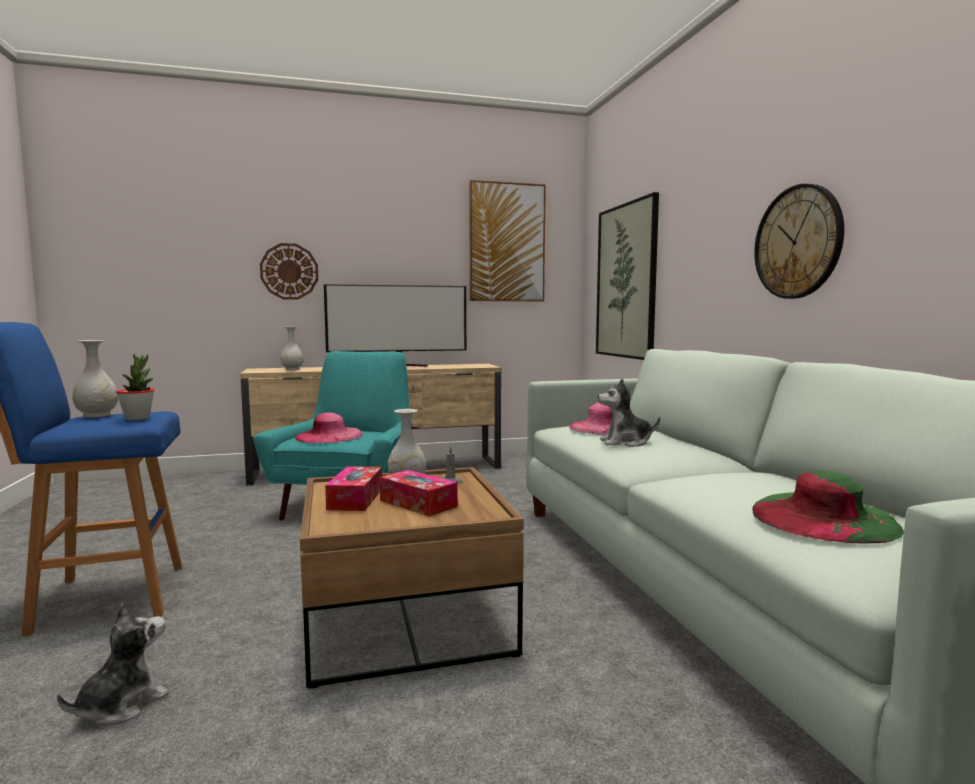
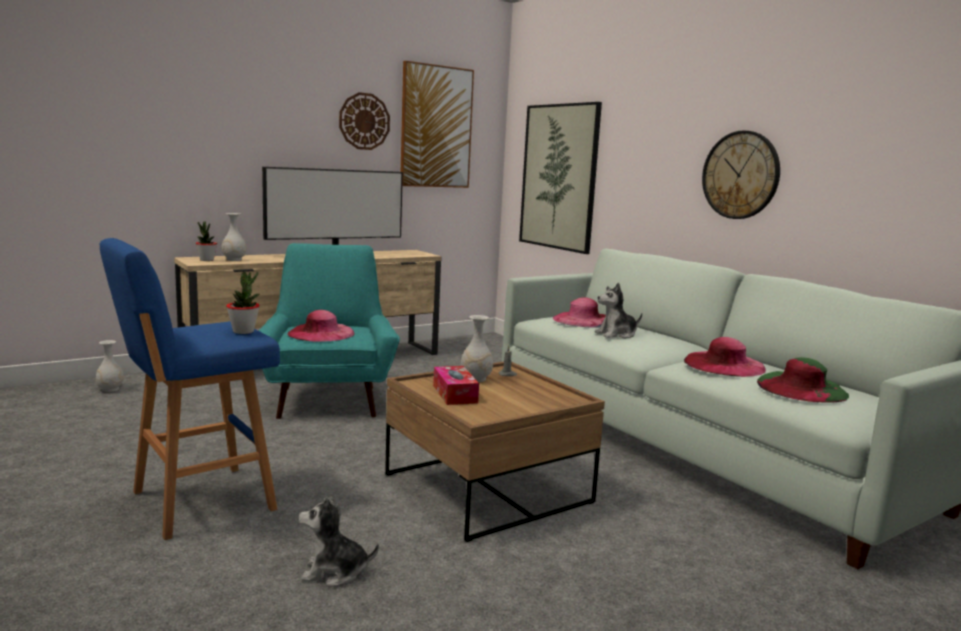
camera: 20 degrees left, 5 degrees up
plush toy [57,603,169,726] -> plush toy turned 105 degrees counterclockwise [299,494,379,587]
white vase [72,340,118,418] -> white vase moved to [95,340,124,392]
wall clock [260,243,318,300] -> wall clock moved to [339,92,390,150]
tissue box [380,470,458,517] -> none
none -> potted plant [196,221,217,261]
none -> pink hat [684,337,766,377]

